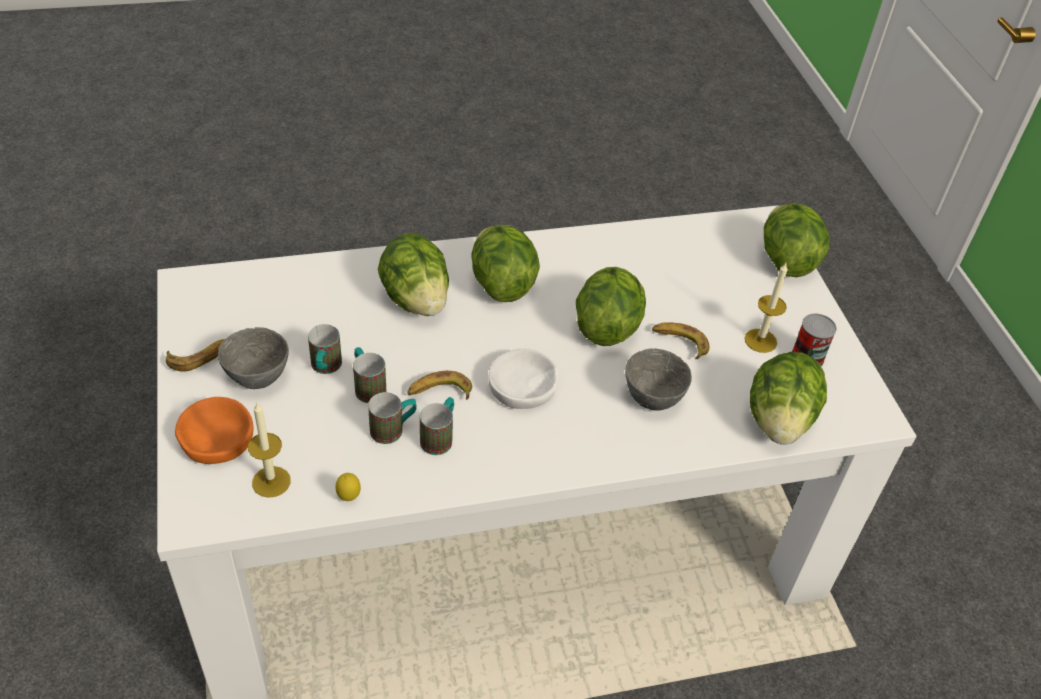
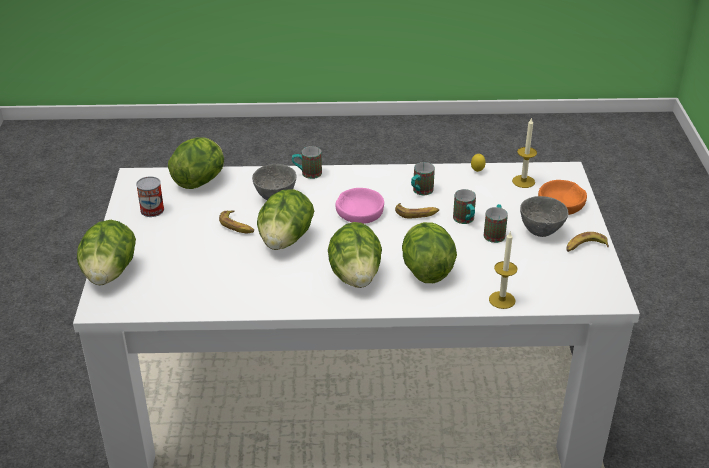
camera: 165 degrees left, 10 degrees down
mug [368,392,417,444] -> mug moved to [292,146,322,179]
white bowl [489,349,559,409] -> pink bowl [336,188,384,224]
candle [745,263,788,353] -> candle moved to [489,232,518,309]

